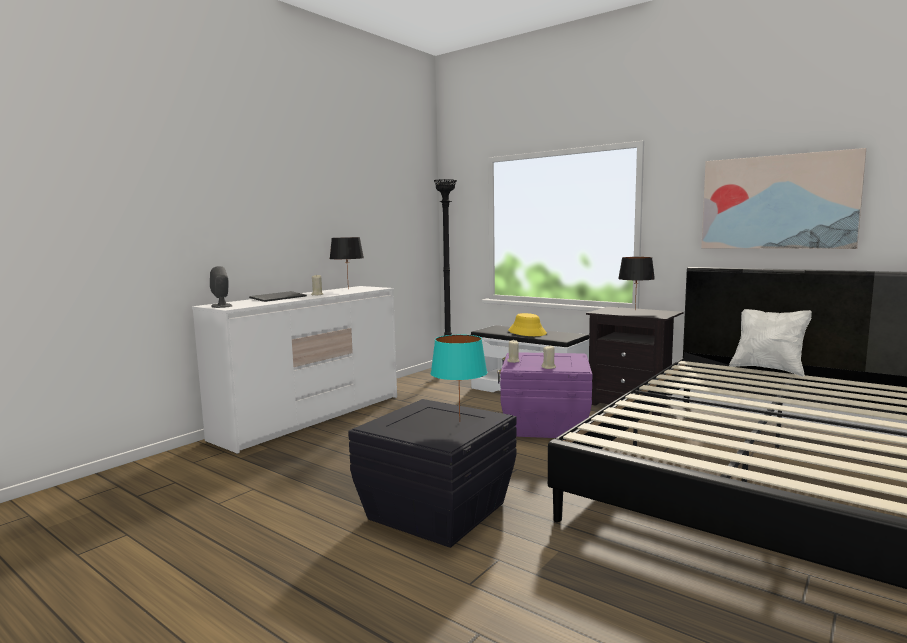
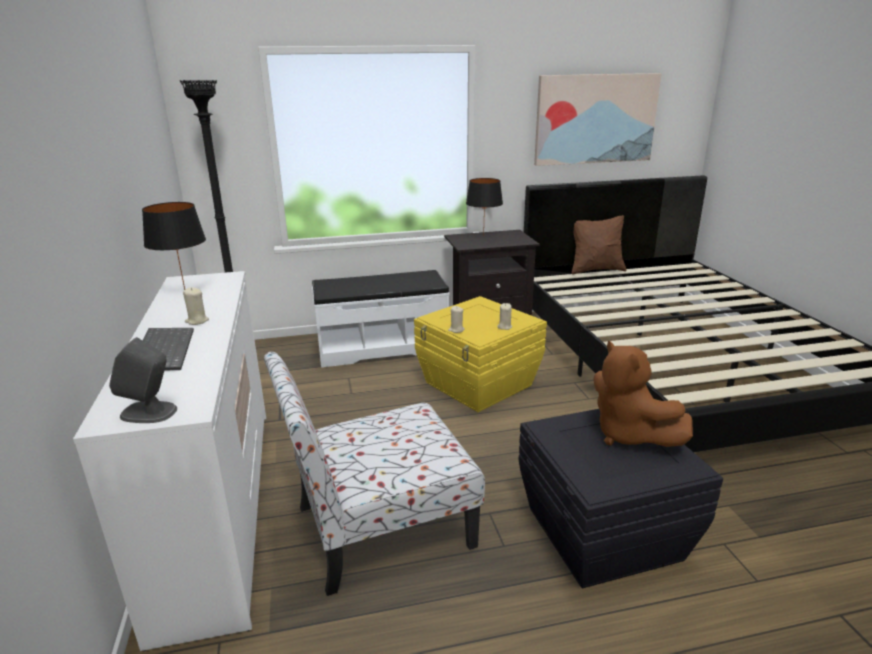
camera: 50 degrees left, 15 degrees up
turquoise table lamp [431,335,487,422] -> brown plush toy [593,340,693,447]
purple storage box [497,352,592,438] -> yellow storage box [414,296,547,412]
yellow hat [508,313,547,336] -> none
white pillow [729,309,812,377] -> brown pillow [572,215,627,275]
none -> chair [264,352,485,596]

